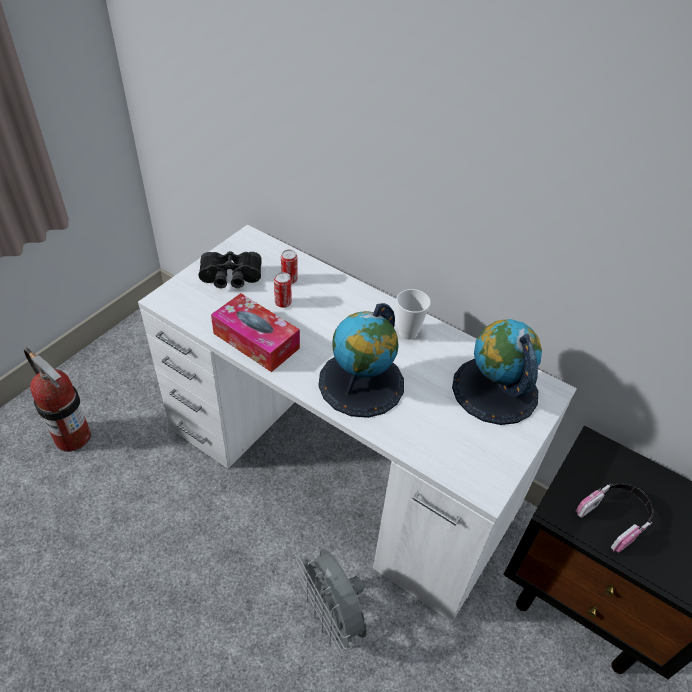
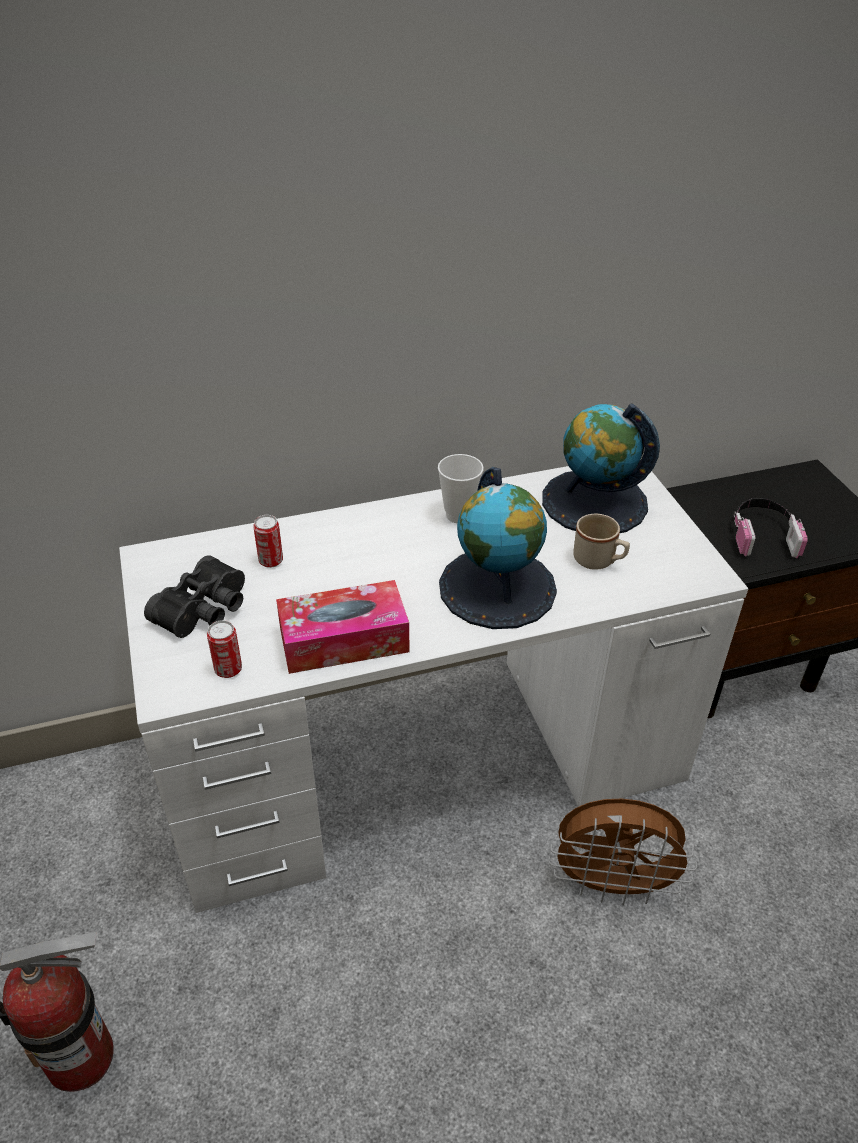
camera: 50 degrees left, 5 degrees down
can [274,272,292,308] -> can moved to [207,620,242,678]
grey fan [296,549,367,657] -> brown fan [548,799,697,905]
none -> beige mug [573,514,630,570]

